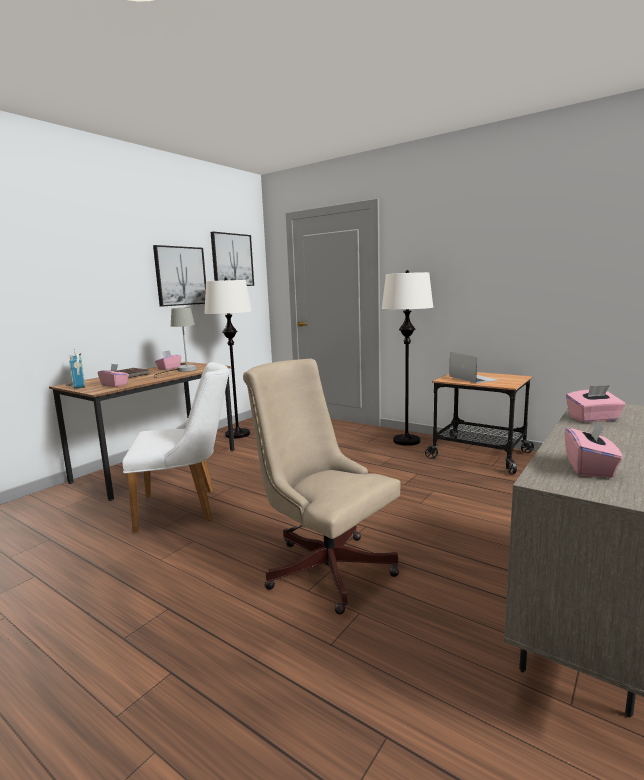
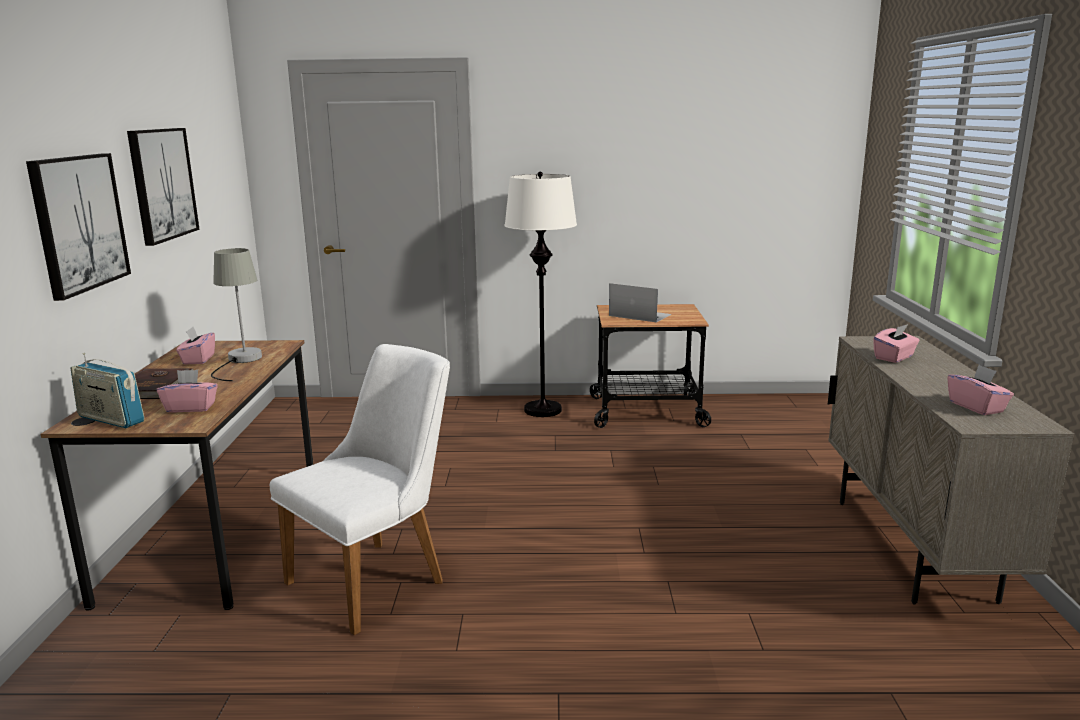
camera: 35 degrees left, 5 degrees up
white floor lamp [204,278,252,439] -> none
picture [211,232,254,286] -> picture moved to [26,153,131,301]
beige office chair [243,359,401,614] -> none

